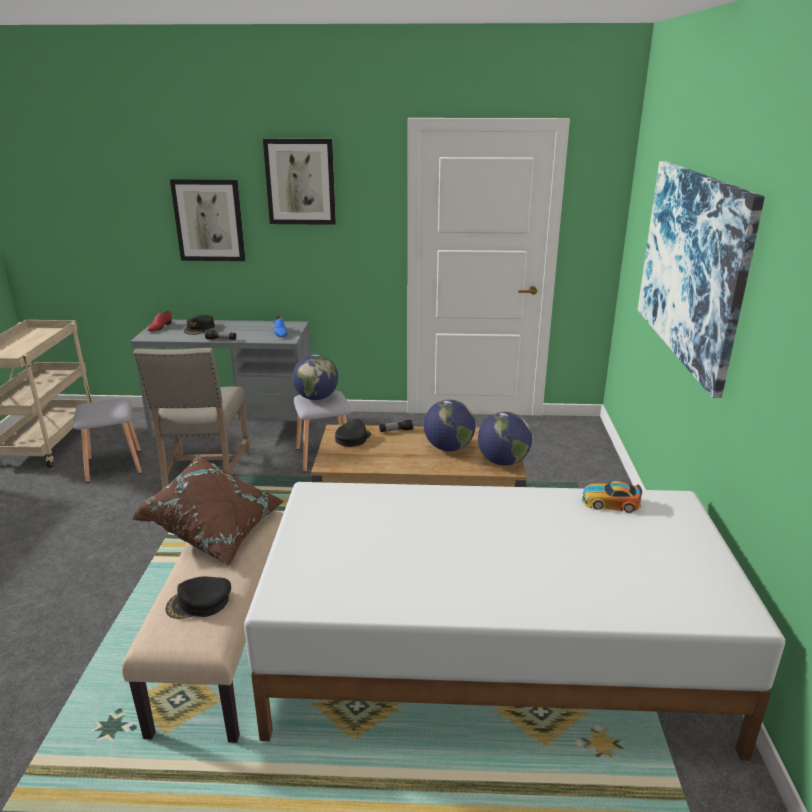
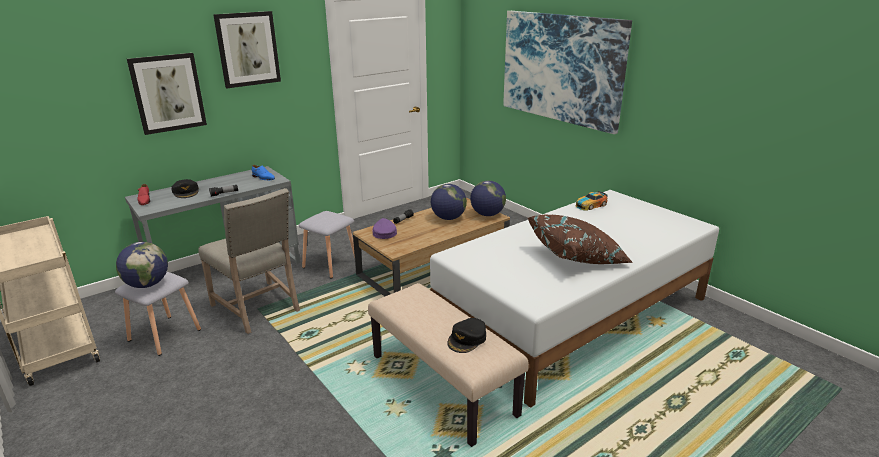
camera: 40 degrees left, 0 degrees up
brown pillow [132,457,285,566] -> brown pillow moved to [528,215,633,264]
globe [292,354,338,400] -> globe moved to [116,242,168,288]
black cap [335,419,371,447] -> purple cap [373,218,397,239]

